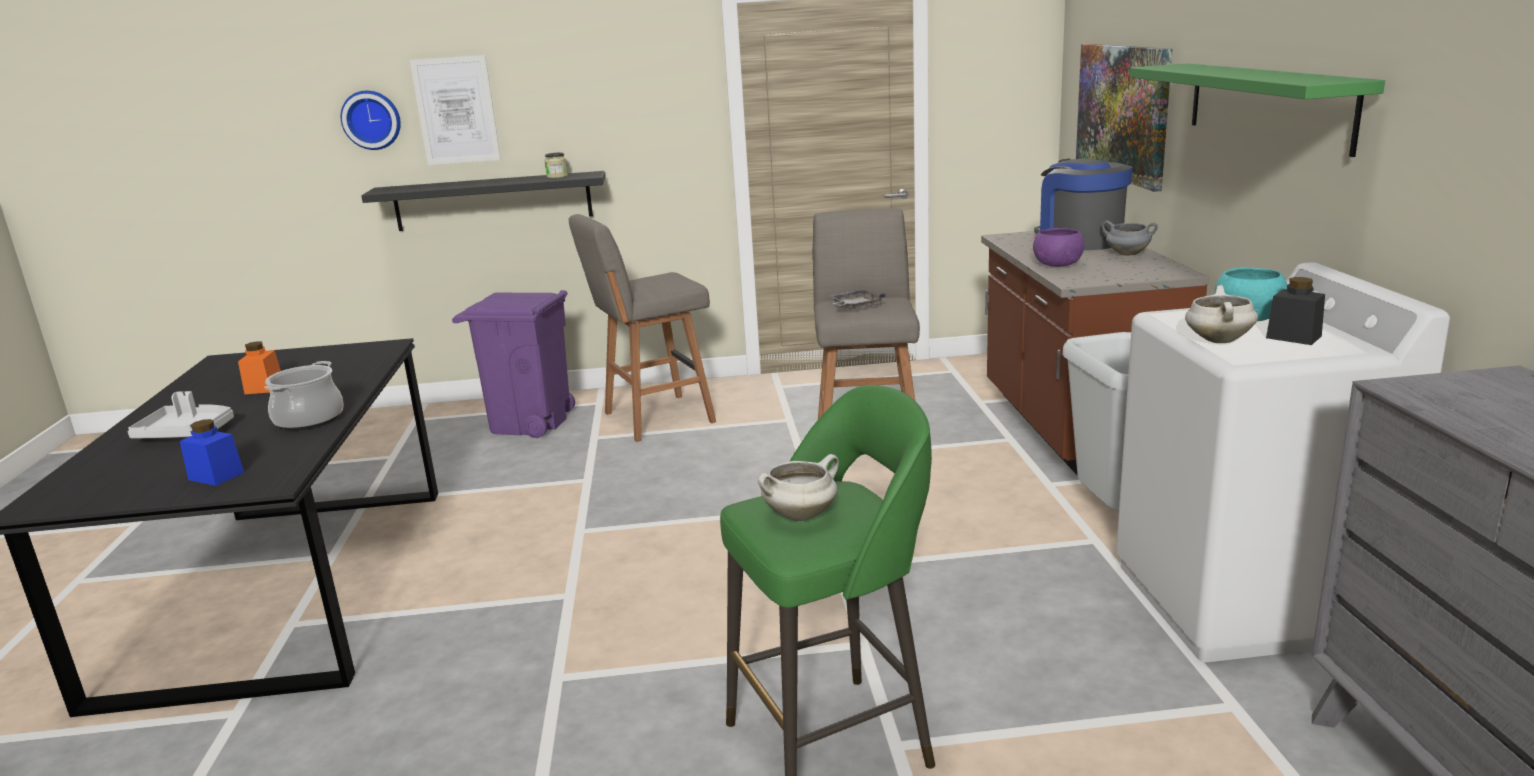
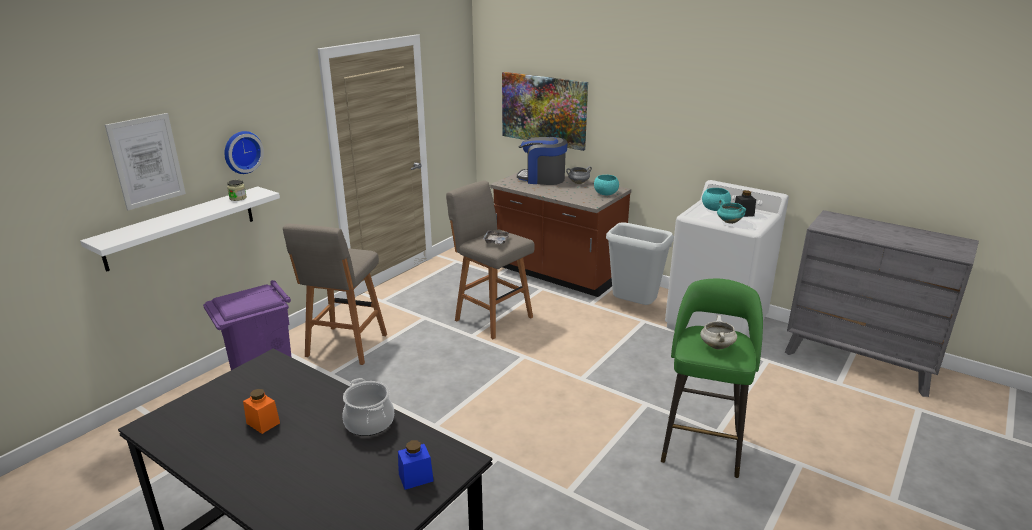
camera: 50 degrees left, 5 degrees up
grey tray [127,391,234,438] -> none
wall clock [341,91,401,150] -> wall clock moved to [224,131,264,174]
black shelf [361,171,605,231] -> white shelf [80,186,280,272]
purple bowl [1033,228,1085,267] -> none
green shelf [1129,63,1385,157] -> none
white cooking pot [1185,285,1258,343] -> turquoise cooking pot [717,199,746,224]
none -> turquoise bowl [594,175,619,195]

